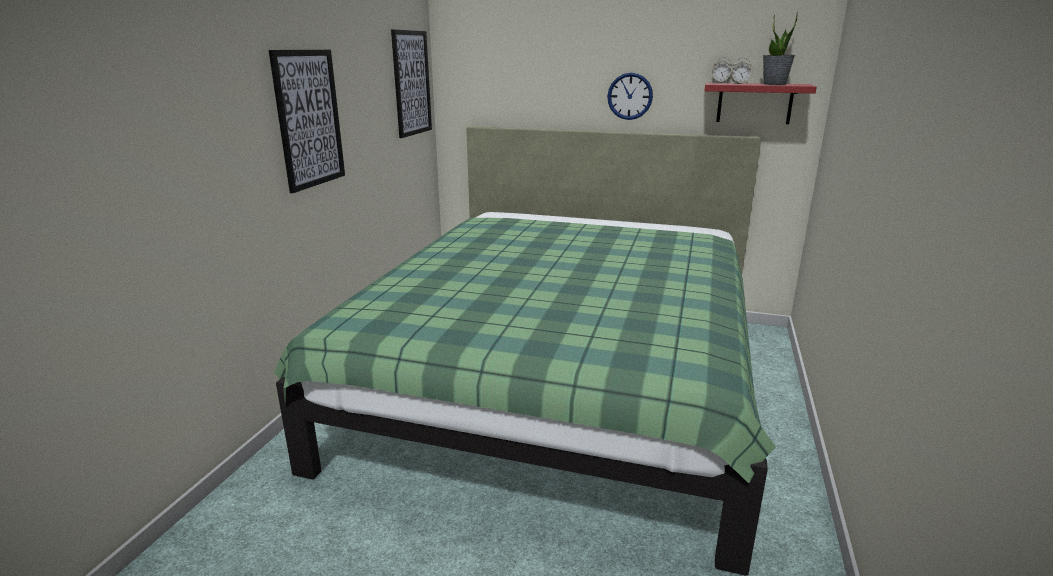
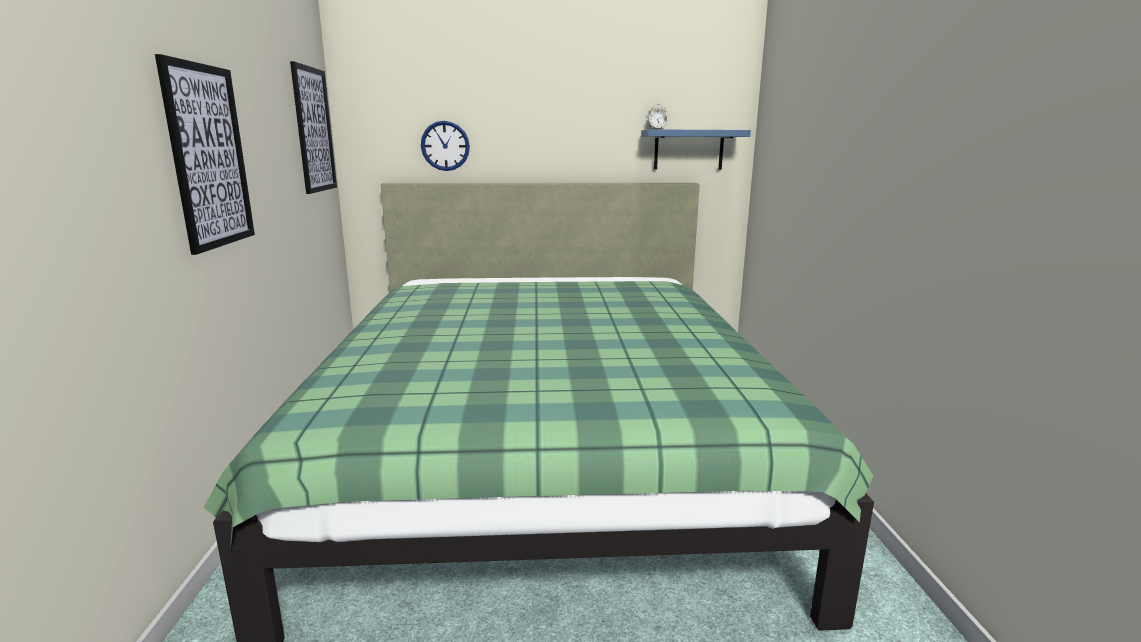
camera: 20 degrees left, 5 degrees down
wall clock [607,73,653,120] -> wall clock moved to [421,121,470,171]
red shelf [705,83,817,124] -> blue shelf [641,129,751,170]
alarm clock [731,58,752,84] -> none
potted plant [763,12,798,85] -> none

